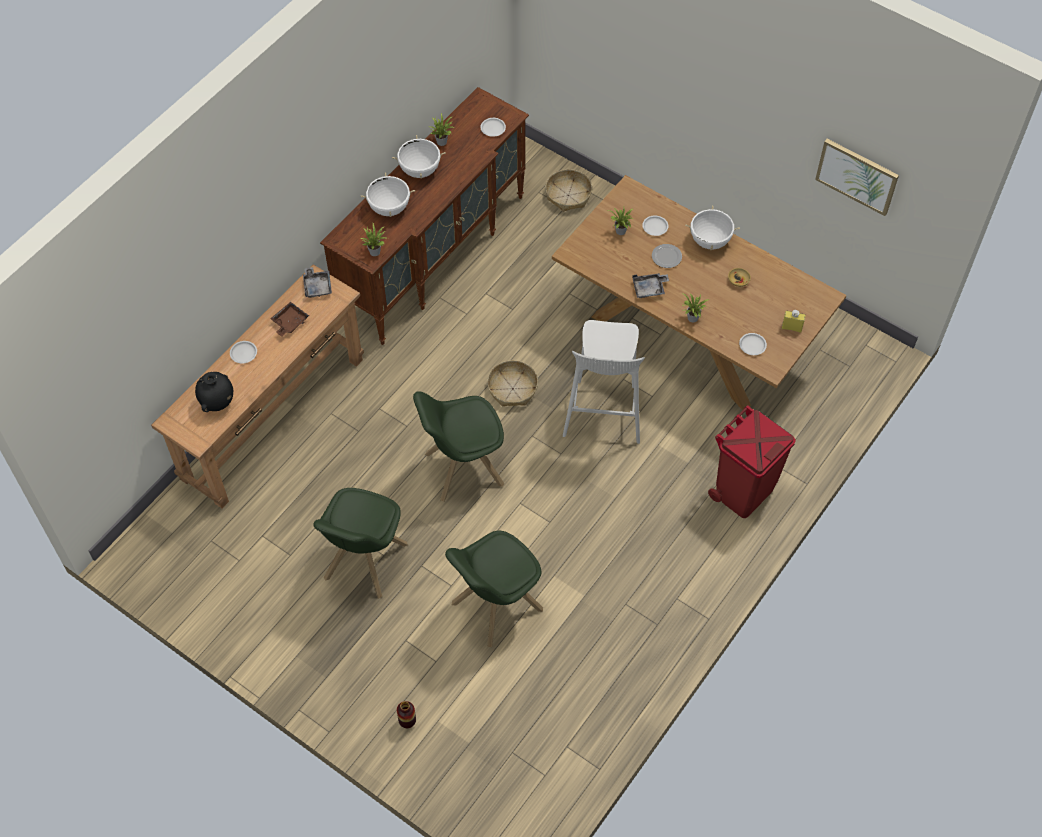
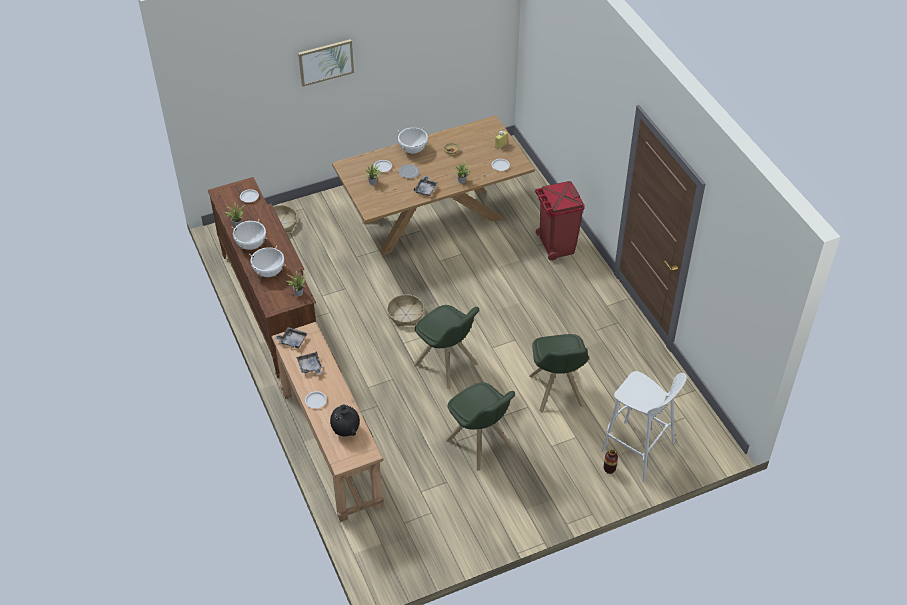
camera: 60 degrees left, 10 degrees down
brown tray [270,302,309,336] -> grey tray [296,351,322,375]
green chair [413,391,504,502] -> green chair turned 60 degrees counterclockwise [414,305,479,389]
white stool [563,320,645,444] -> white stool moved to [601,371,687,483]
picture [815,139,899,216] -> picture moved to [298,39,354,87]

